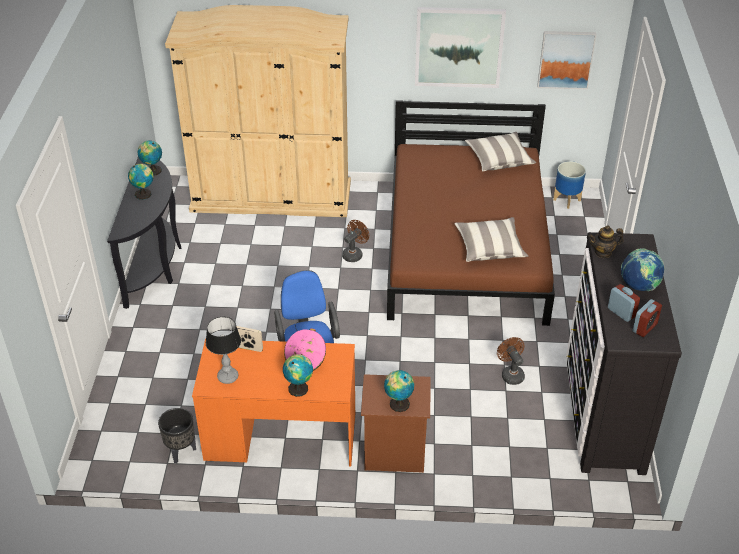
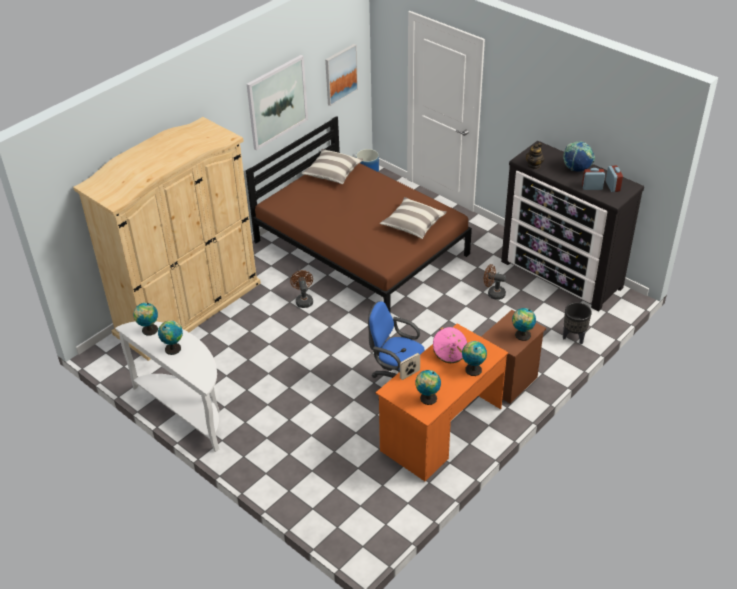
camera: 50 degrees left, 0 degrees up
black console table [107,157,182,309] -> white console table [115,321,220,452]
black planter [158,408,196,463] -> black planter moved to [563,302,592,344]
table lamp [206,317,241,384] -> globe [415,370,441,405]

